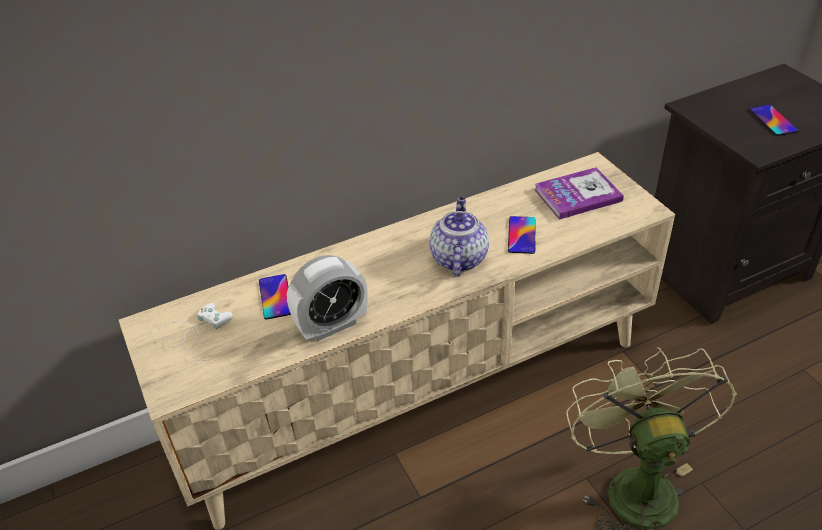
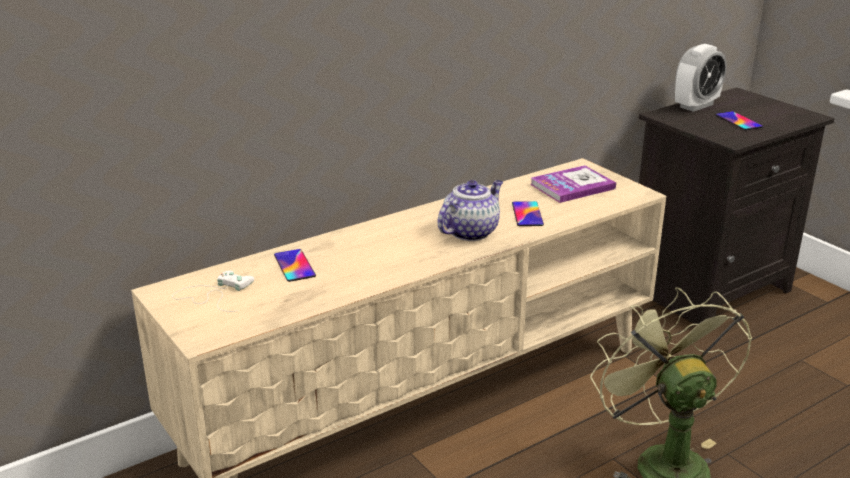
camera: 10 degrees left, 15 degrees down
alarm clock [287,255,368,341] -> alarm clock moved to [675,44,727,112]
teapot [429,197,489,277] -> teapot turned 45 degrees clockwise [437,180,503,241]

